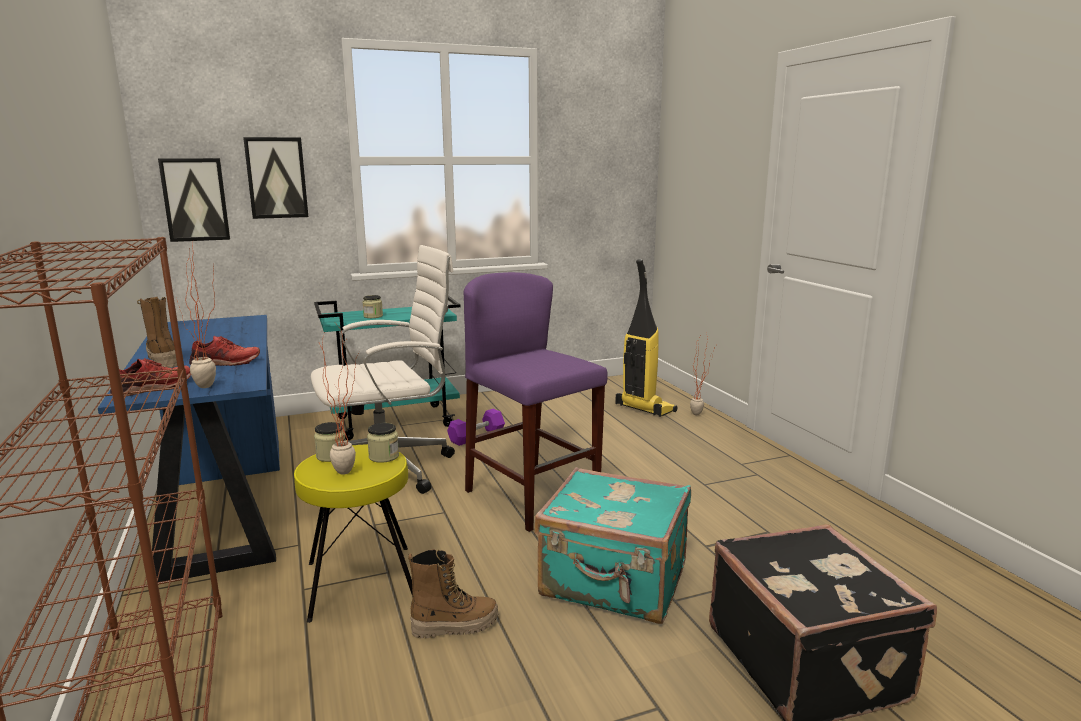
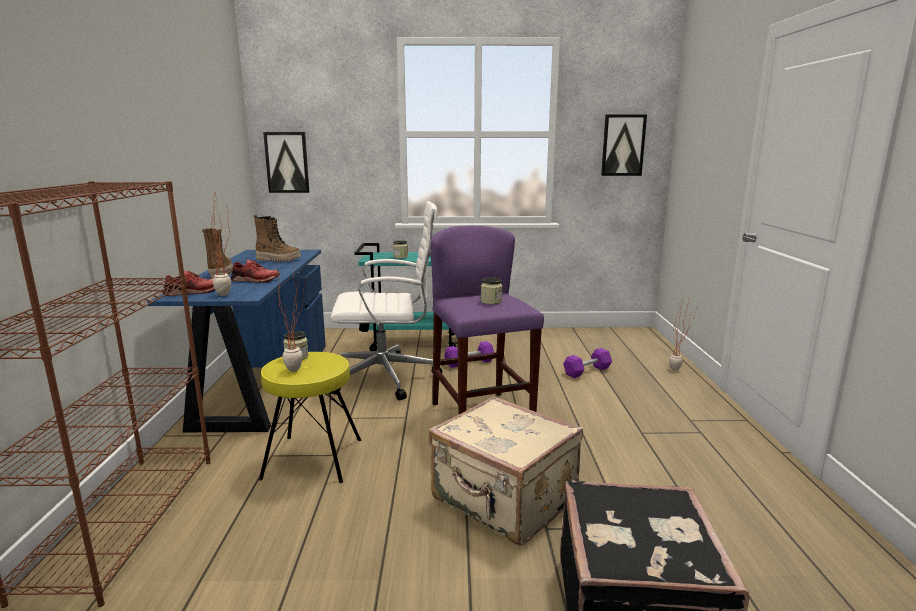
camera: 20 degrees right, 0 degrees up
picture [243,137,308,219] -> picture moved to [601,114,647,176]
jar [367,423,399,463] -> jar moved to [481,278,502,304]
boot [408,549,498,638] -> boot moved to [254,215,301,261]
turquoise suitcase [534,467,691,624] -> beige suitcase [428,396,583,546]
vacuum cleaner [615,259,677,417] -> none
none -> purple dumbbell [563,348,612,378]

